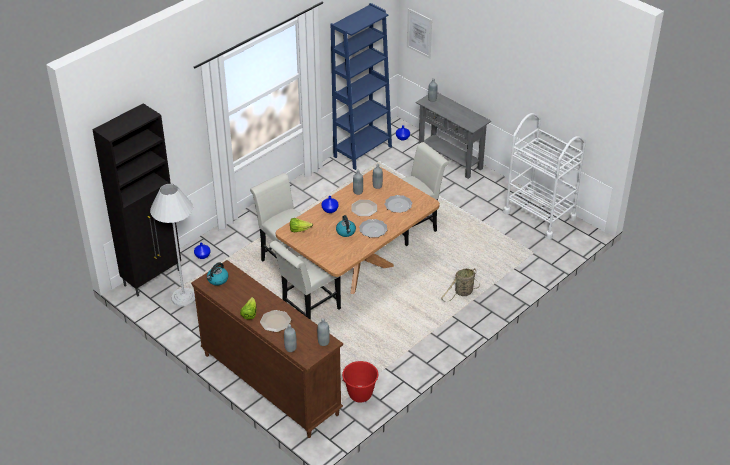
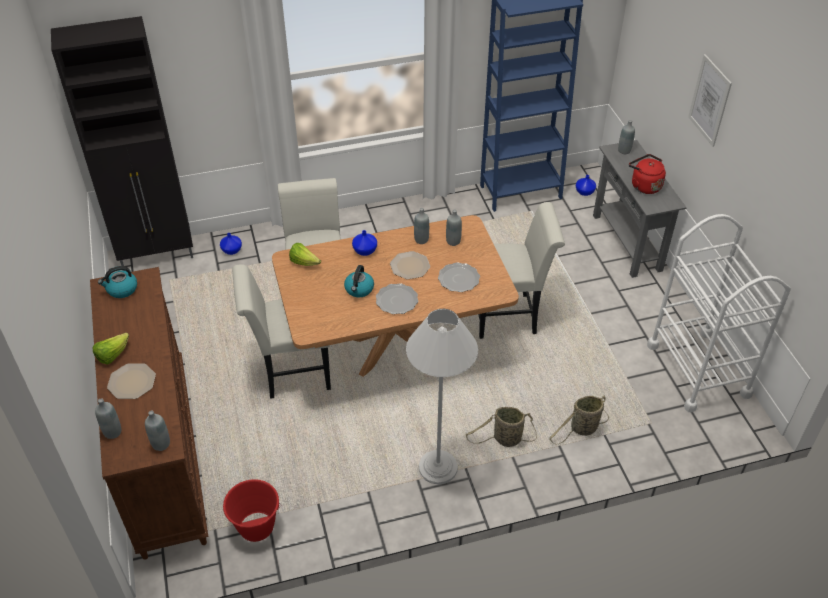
camera: 30 degrees right, 5 degrees up
white floor lamp [150,184,195,306] -> white floor lamp moved to [406,309,478,484]
picture [407,8,432,59] -> picture moved to [688,54,732,147]
none -> basket [549,396,609,445]
none -> red kettle [629,154,666,194]

